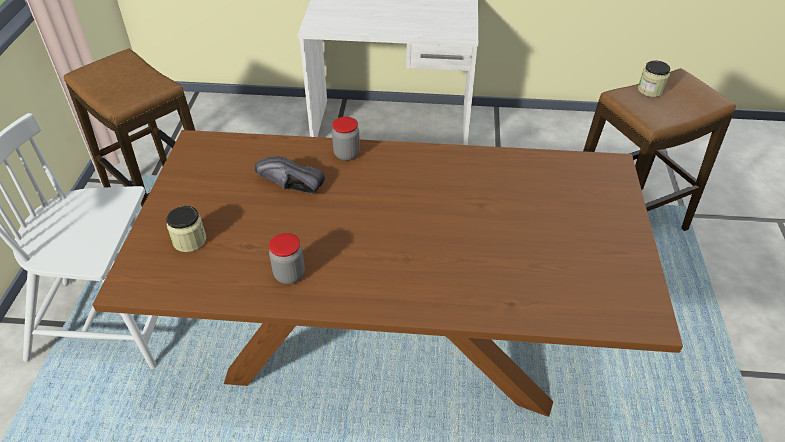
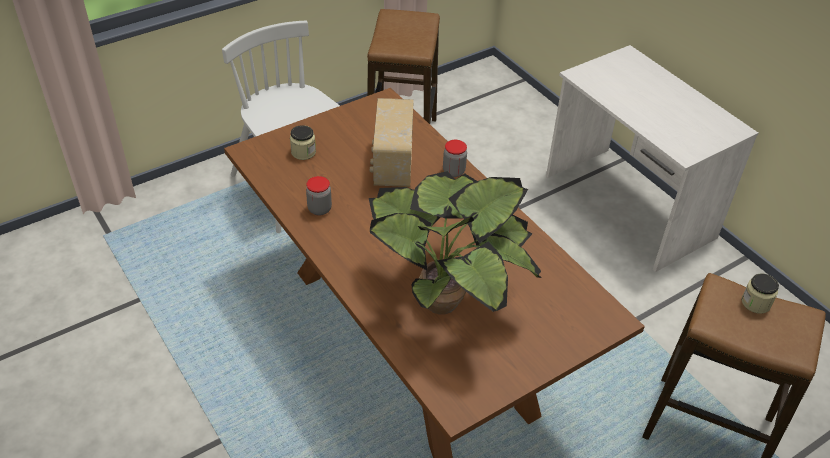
camera: 50 degrees right, 0 degrees up
black shoe [255,156,325,194] -> radio [370,98,414,187]
none -> potted plant [369,171,542,315]

